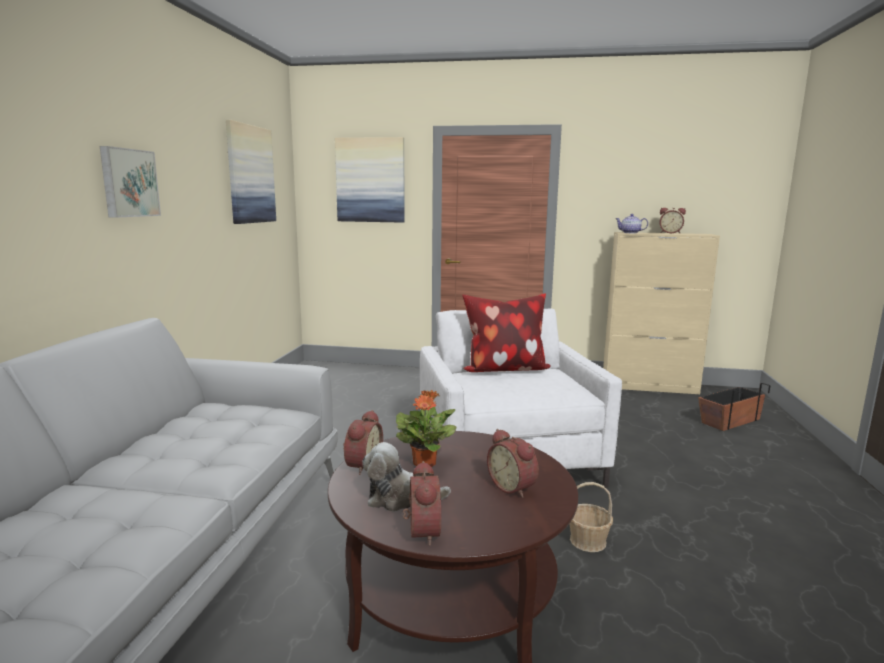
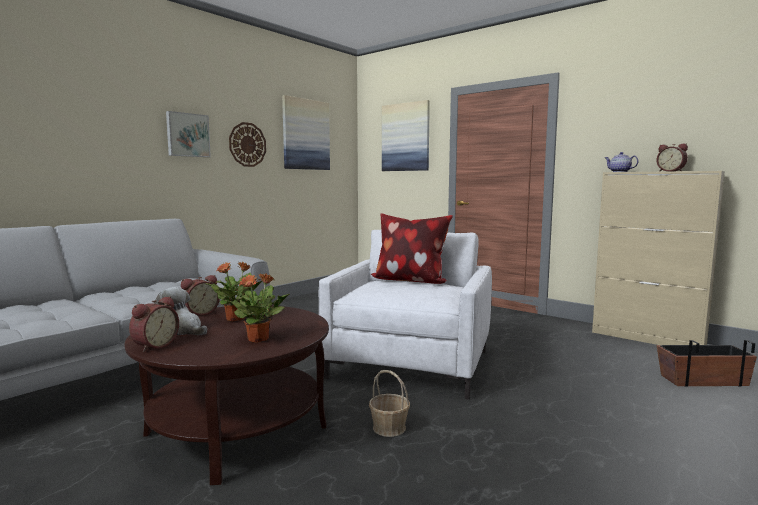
camera: 30 degrees right, 5 degrees down
alarm clock [487,429,539,498] -> potted plant [225,273,289,343]
none -> wall clock [229,122,266,167]

